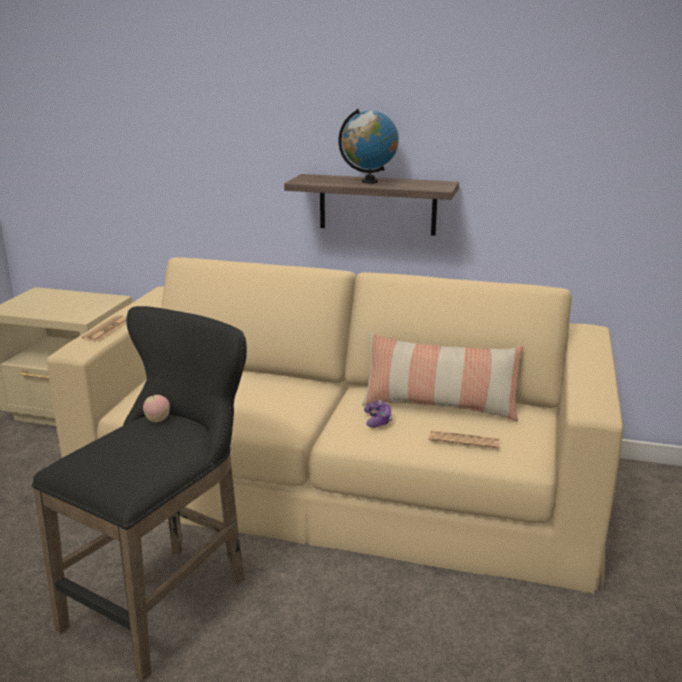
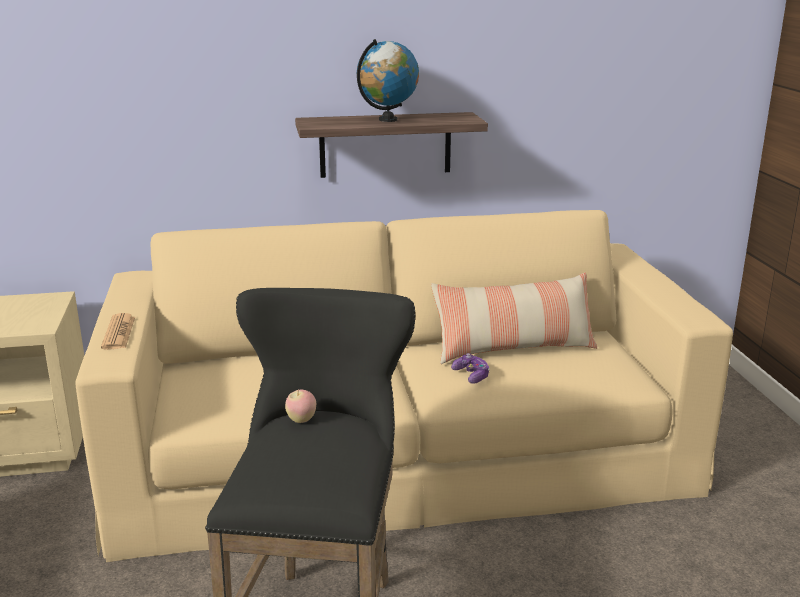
camera: 25 degrees left, 0 degrees up
newspaper [429,430,500,449] -> none

